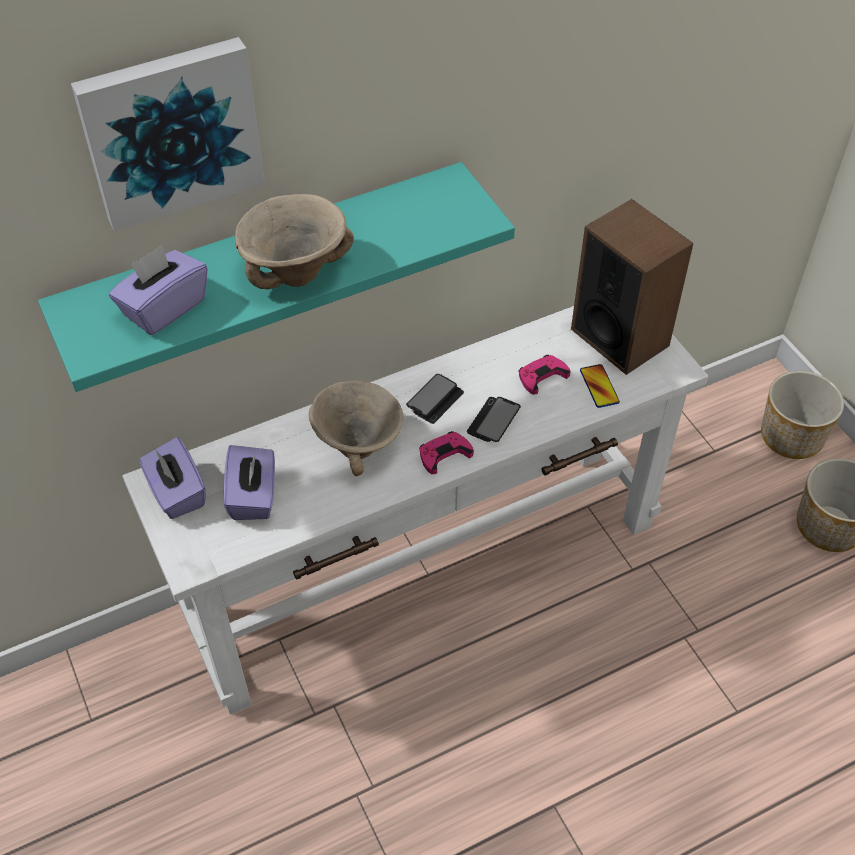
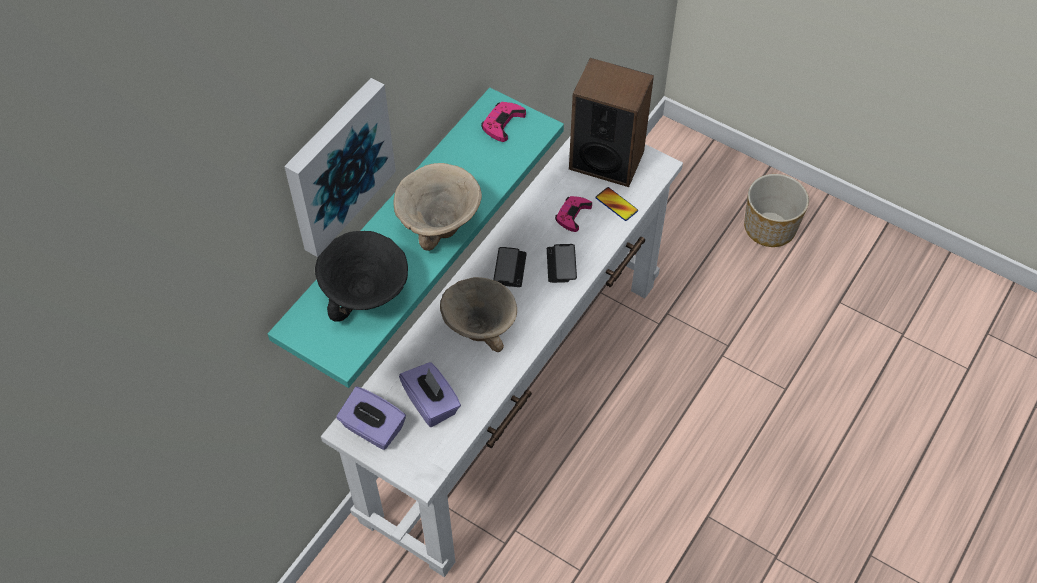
camera: 30 degrees left, 5 degrees up
purple tissue box [109,245,208,335] -> black bowl [315,231,408,322]
pink game controller [419,431,474,474] -> pink game controller moved to [481,102,526,142]
planter [761,371,844,459] -> none

